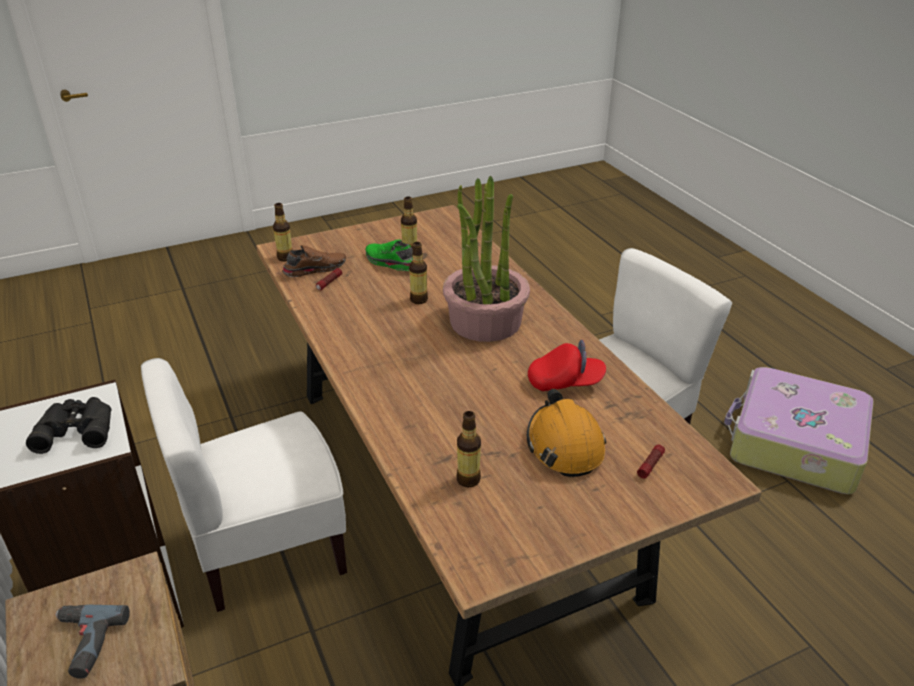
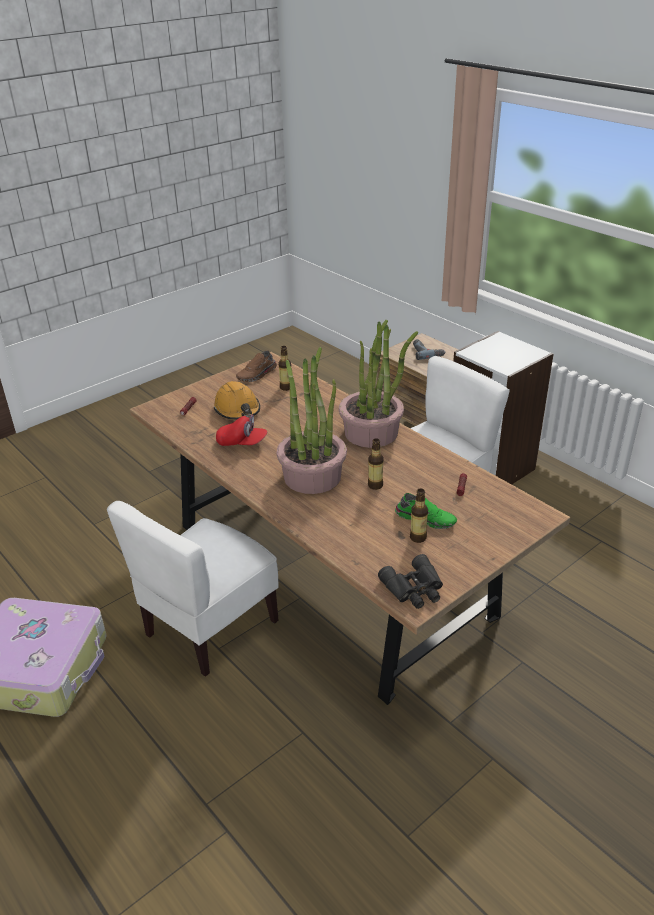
camera: 165 degrees right, 0 degrees up
black binoculars [26,397,112,454] -> black binoculars moved to [378,554,443,609]
bottle [273,203,293,262] -> none
brown shoe [282,245,346,277] -> brown shoe moved to [236,350,277,382]
red cap [528,340,606,391] -> red cap turned 150 degrees counterclockwise [216,414,267,446]
none -> potted plant [339,320,418,448]

